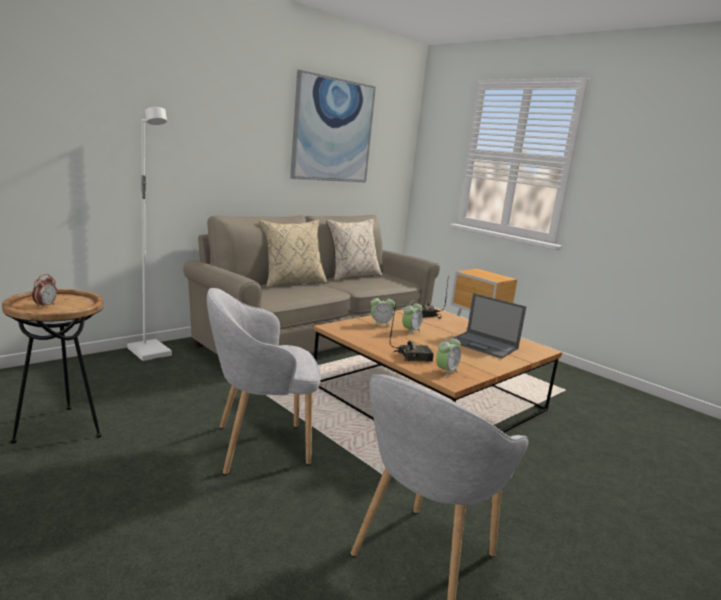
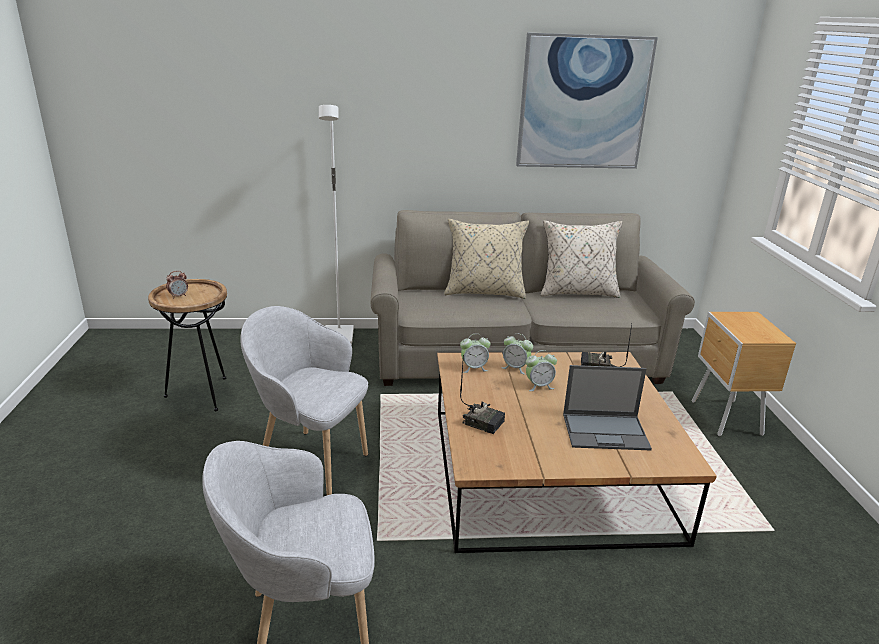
camera: 40 degrees right, 10 degrees up
alarm clock [436,335,461,377] -> alarm clock moved to [460,334,491,373]
laptop [452,293,526,358] -> laptop turned 75 degrees counterclockwise [563,365,652,451]

